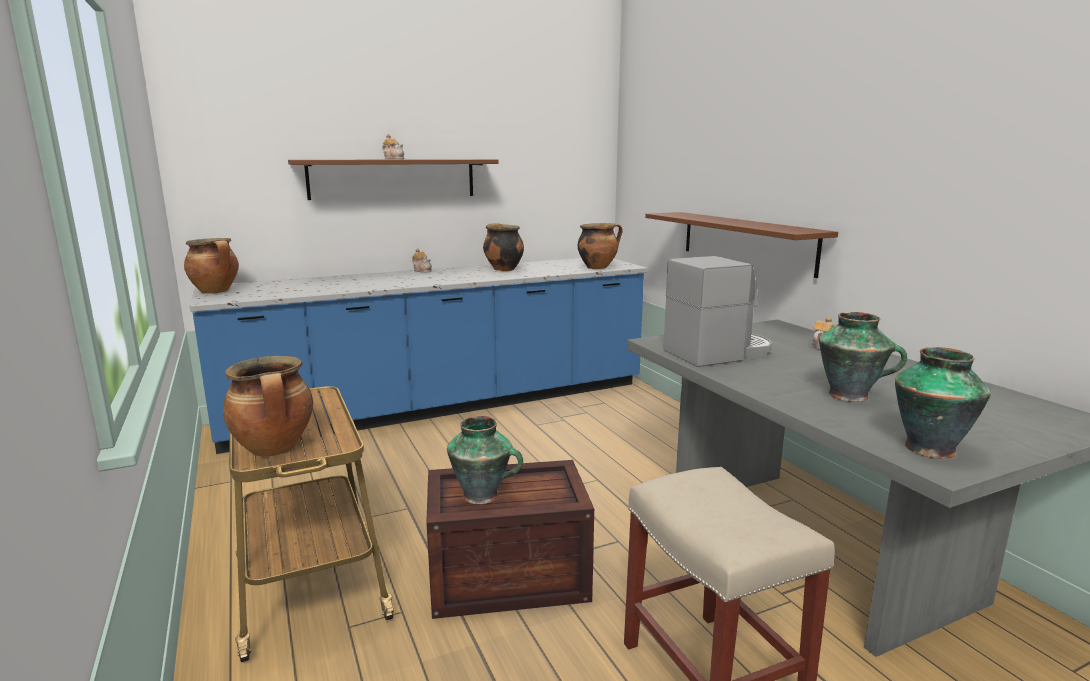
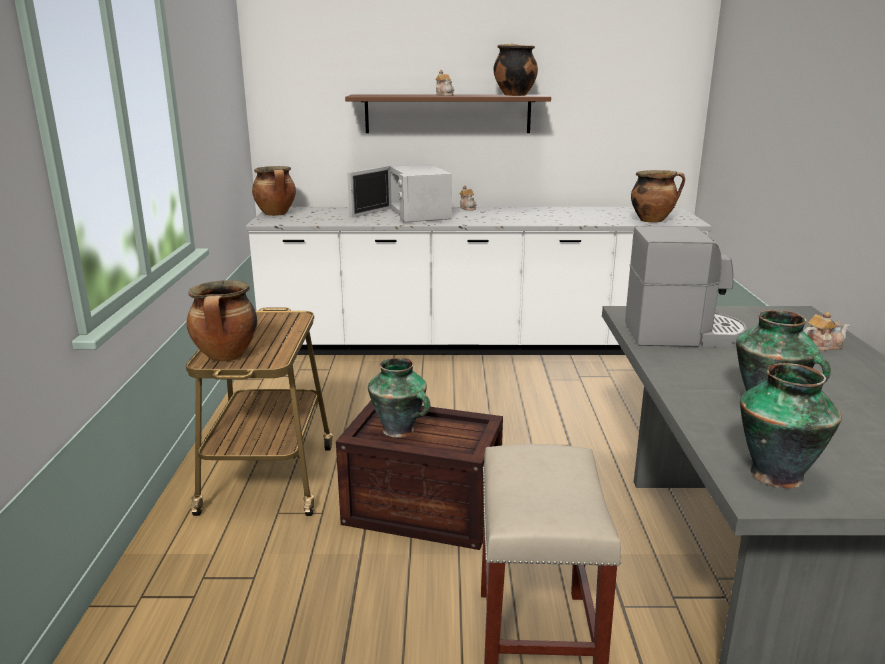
camera: 25 degrees right, 5 degrees up
blue counter [190,258,648,454] -> white counter [245,207,712,355]
cooking pot [483,223,524,271] -> cooking pot moved to [493,44,538,96]
brown shelf [645,212,838,278] -> none
none -> white microwave [347,164,452,222]

